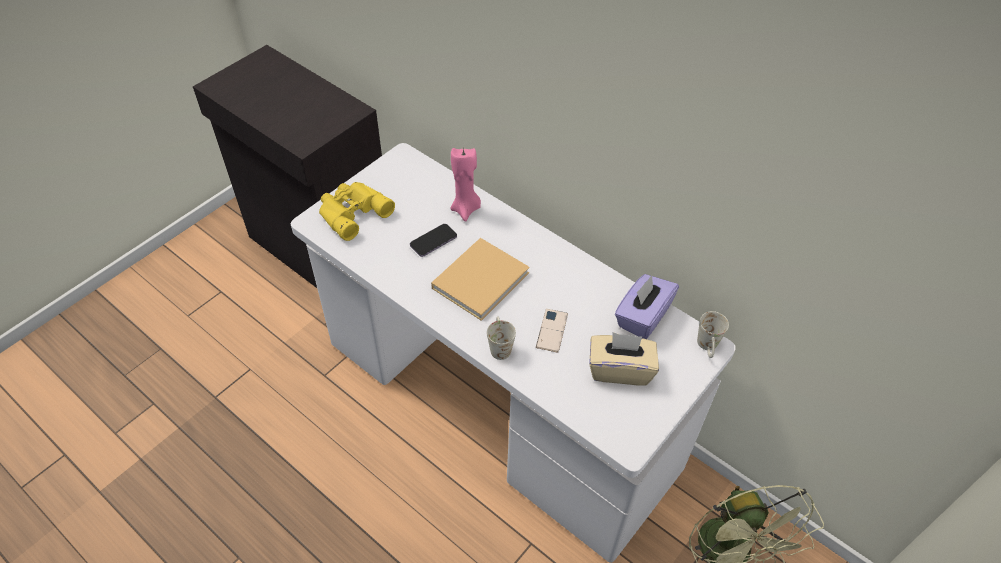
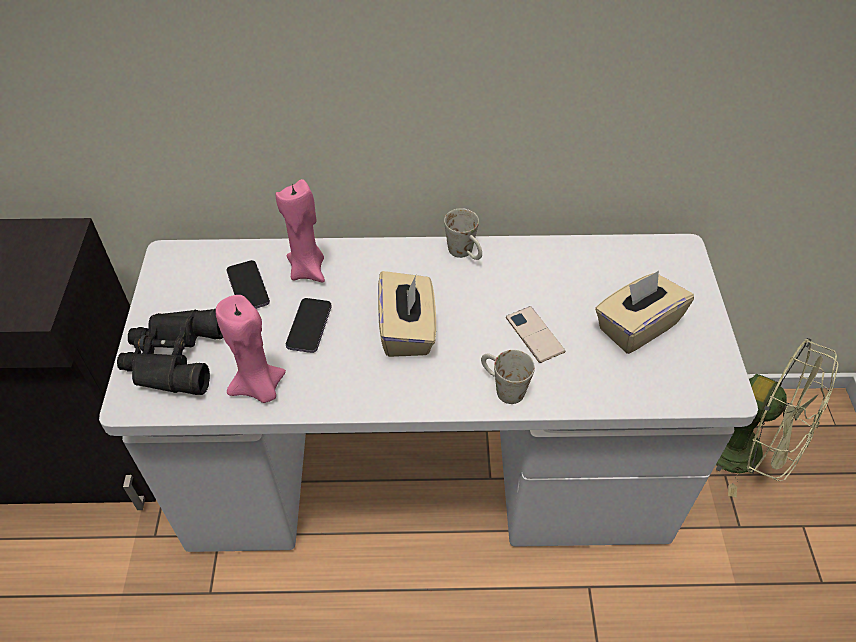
camera: 40 degrees left, 0 degrees up
yellow binoculars [319,182,395,241] -> black binoculars [117,309,223,395]
beige book [431,238,530,321] -> beige tissue box [378,271,436,357]
purple tissue box [615,274,679,339] -> none
white mug [697,311,729,358] -> white mug moved to [444,208,482,260]
none -> pink candle [216,295,286,403]
none -> phone [227,260,270,309]

